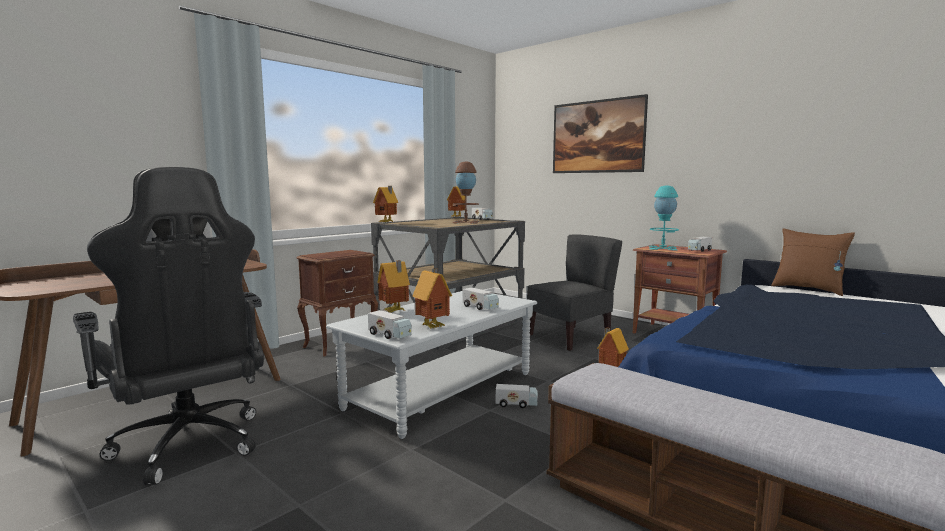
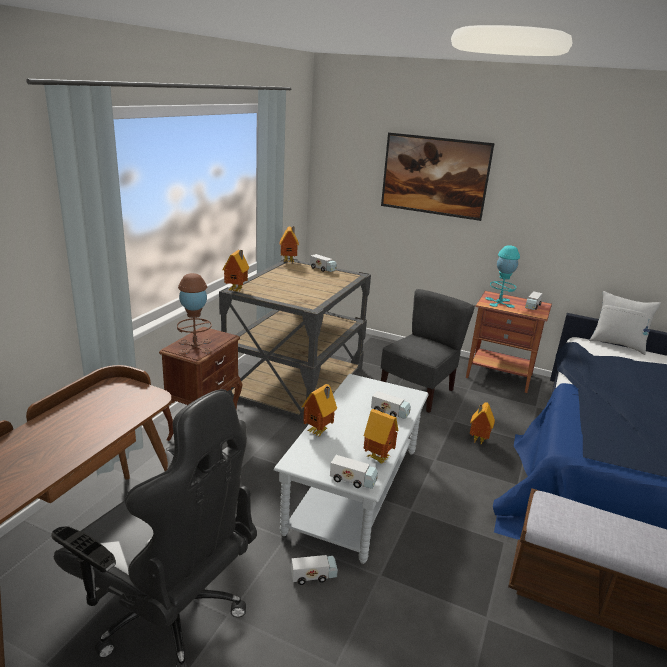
camera: 20 degrees left, 15 degrees up
brown table lamp [452,162,479,224] -> brown table lamp moved to [177,273,212,354]
toy truck [496,384,538,408] -> toy truck moved to [291,555,338,585]
brown pillow [771,228,855,296] -> grey pillow [589,291,661,355]

